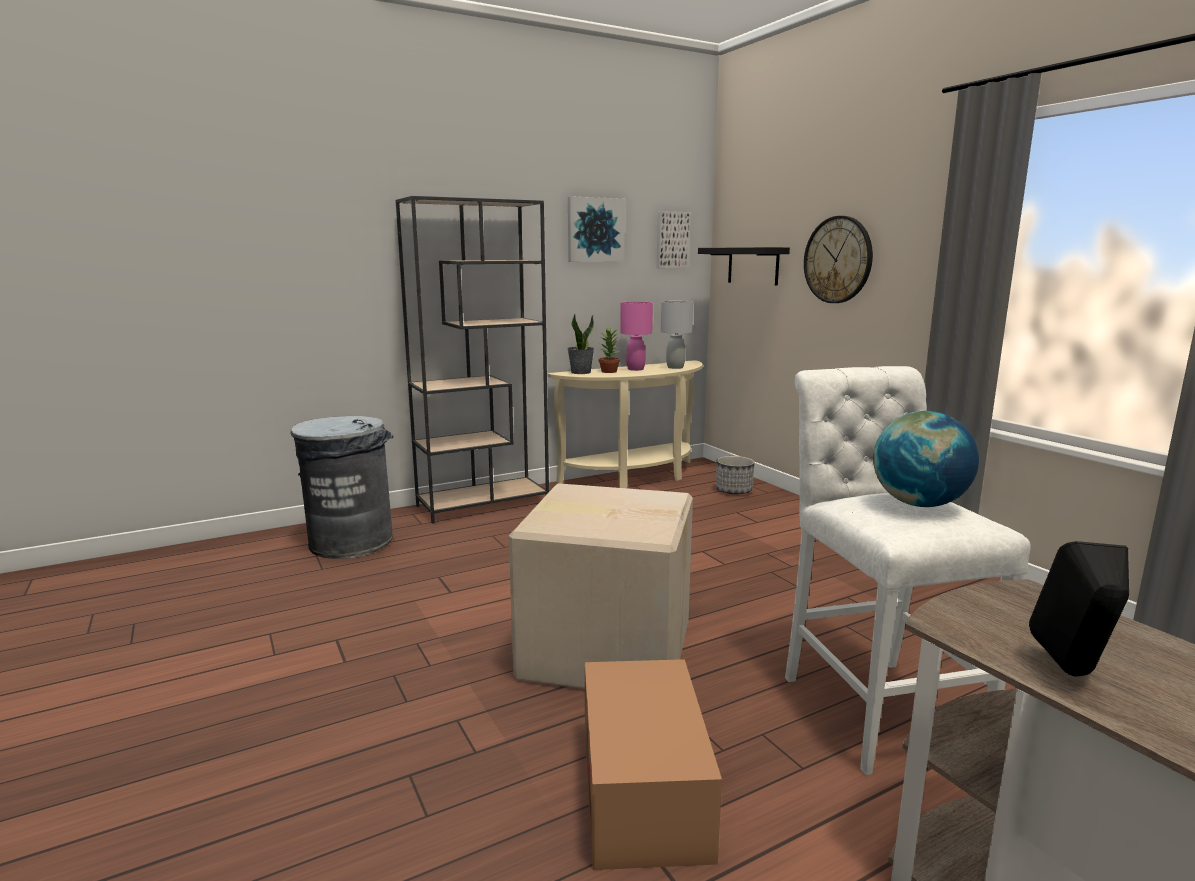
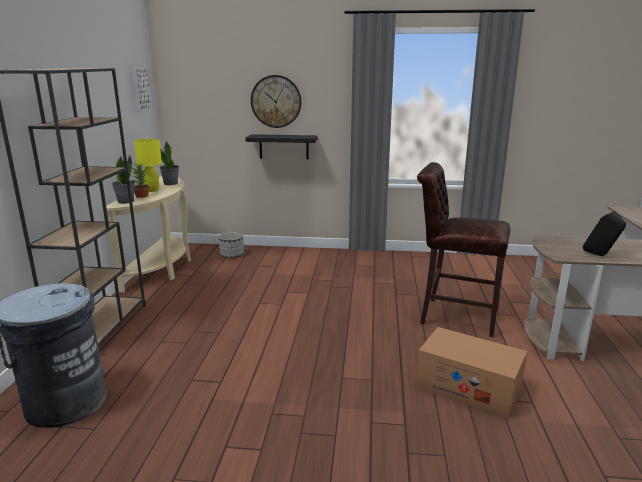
camera: 55 degrees left, 5 degrees up
cardboard box [509,483,693,689] -> none
picture [568,196,625,262] -> none
pink table lamp [620,302,653,371] -> yellow table lamp [134,139,162,192]
grey table lamp [661,301,693,369] -> potted plant [160,141,179,185]
black shelf [698,247,790,285] -> black shelf moved to [245,134,317,159]
white stool [785,366,1031,775] -> brown stool [417,162,510,337]
globe [873,411,979,507] -> none

